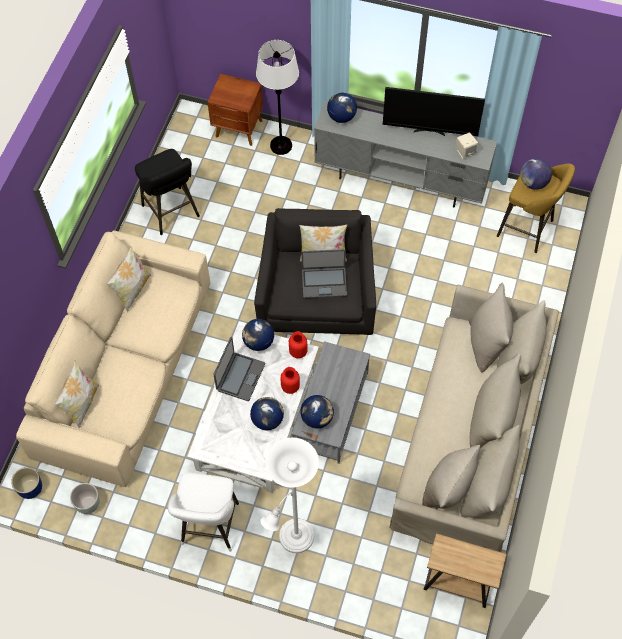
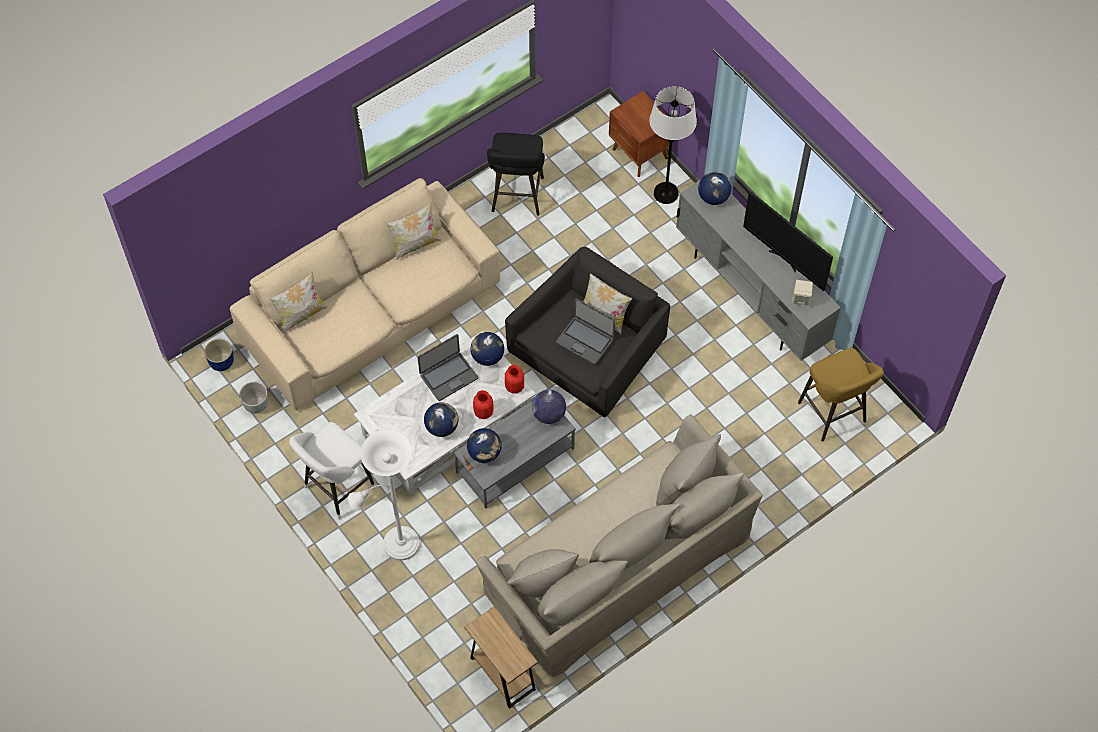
camera: 35 degrees right, 0 degrees up
globe [520,158,552,190] -> globe moved to [532,390,566,424]

